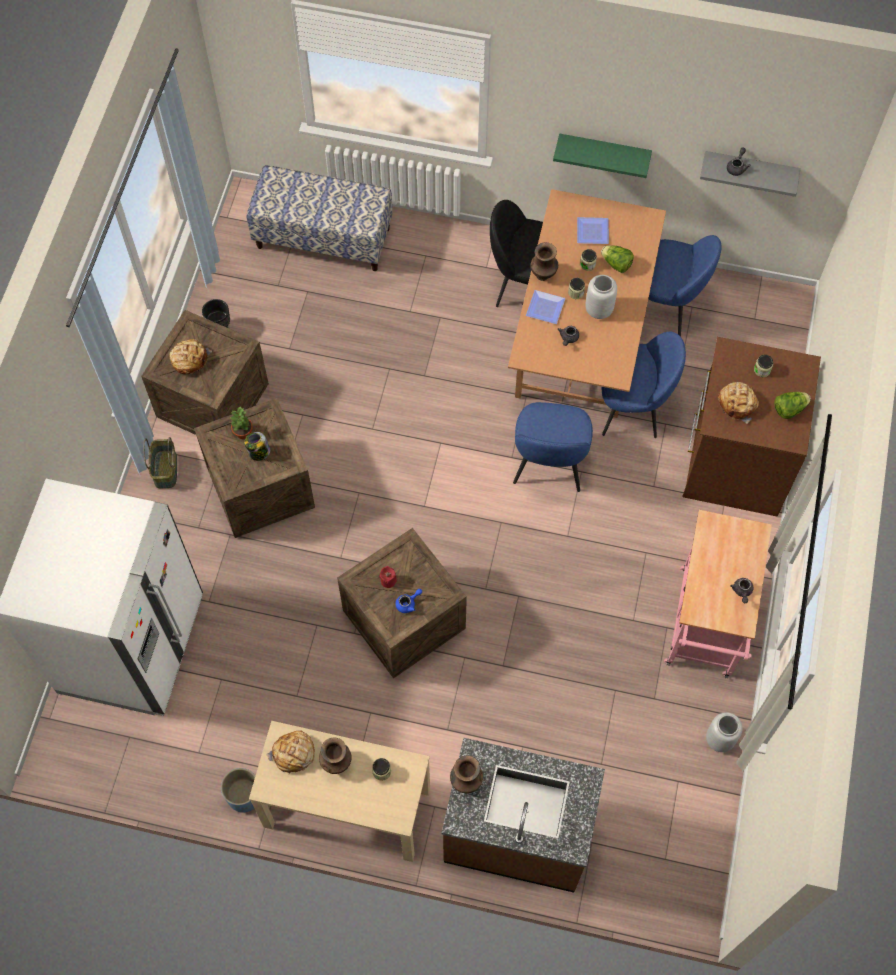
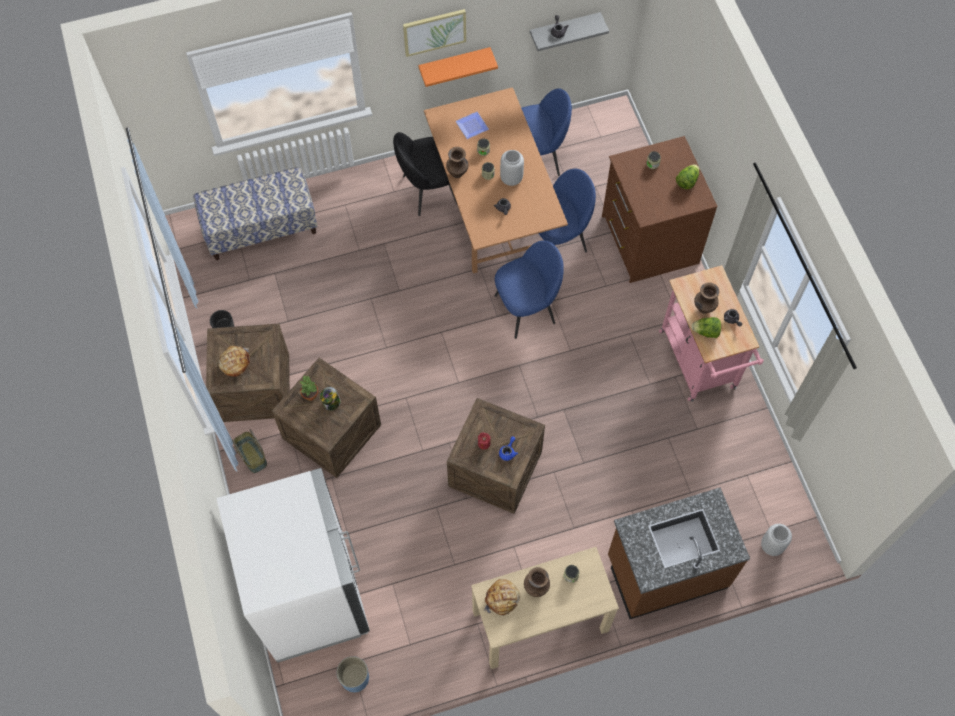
camera: 30 degrees left, 0 degrees up
blue planter [221,768,255,813] -> blue planter moved to [337,656,369,692]
brown vase [450,756,483,794] -> brown vase moved to [694,282,719,314]
blue chair [513,402,593,492] -> blue chair turned 90 degrees counterclockwise [495,241,564,339]
plate [526,290,566,324] -> none
green shelf [553,134,652,178] -> orange shelf [418,47,498,87]
lettuce [601,245,634,273] -> lettuce moved to [692,317,721,338]
grey vase [706,712,743,752] -> grey vase moved to [761,524,792,556]
bread [718,382,759,424] -> none
none -> picture [403,9,466,57]

